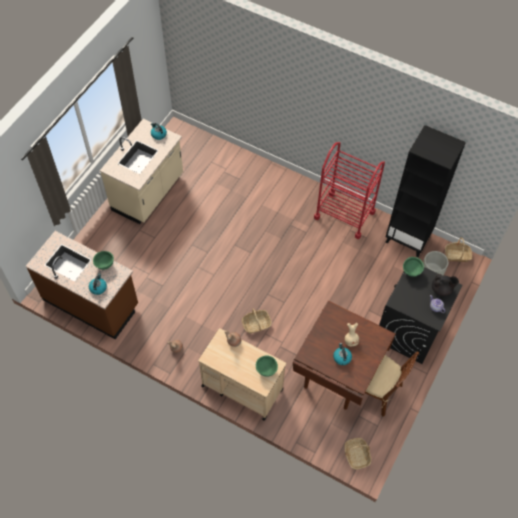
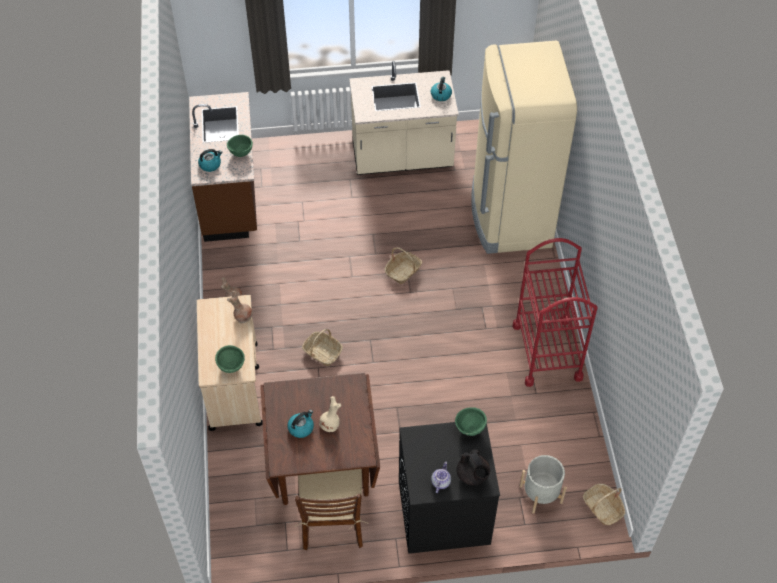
camera: 55 degrees right, 5 degrees down
basket [344,438,371,470] -> basket moved to [385,248,422,284]
black bookcase [386,125,466,258] -> none
none -> beige fridge [471,41,577,254]

